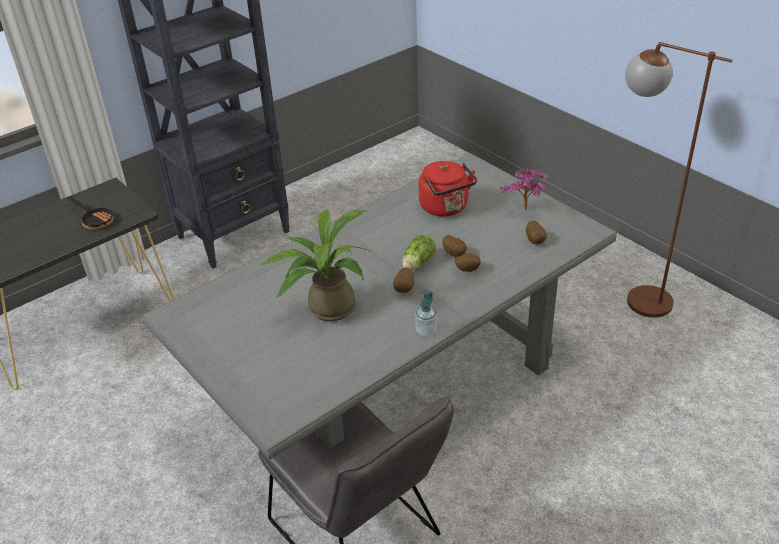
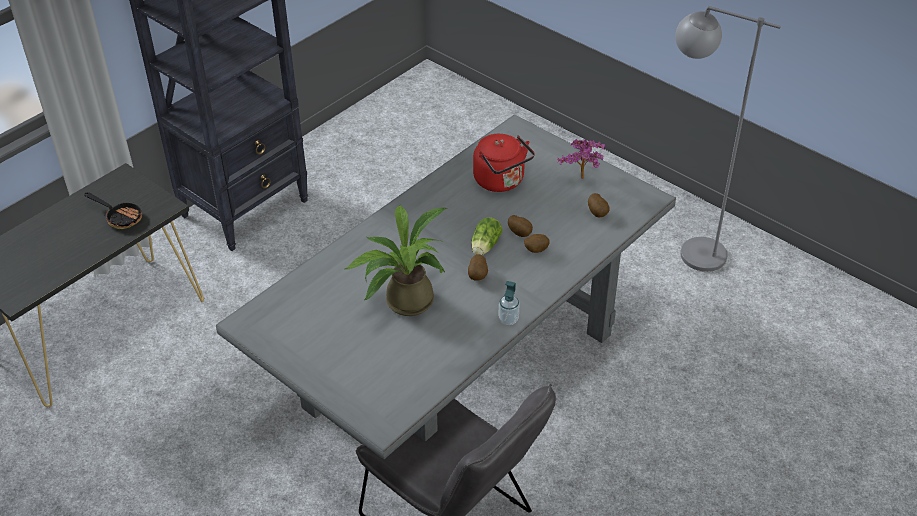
camera: 10 degrees left, 5 degrees up
brown floor lamp [625,42,733,318] -> grey floor lamp [675,6,781,272]

